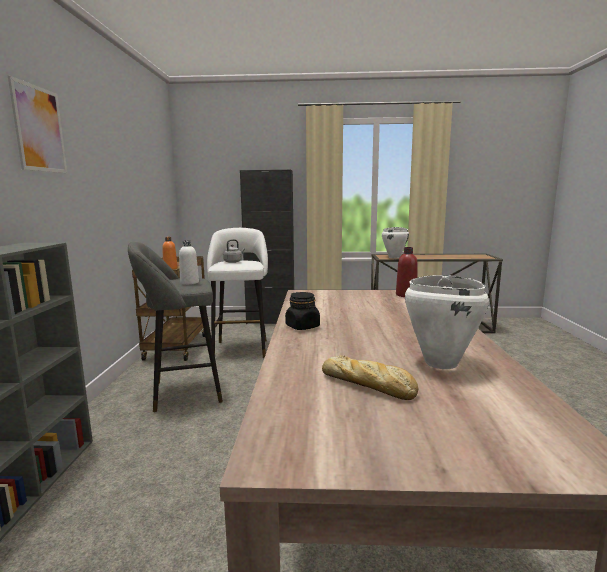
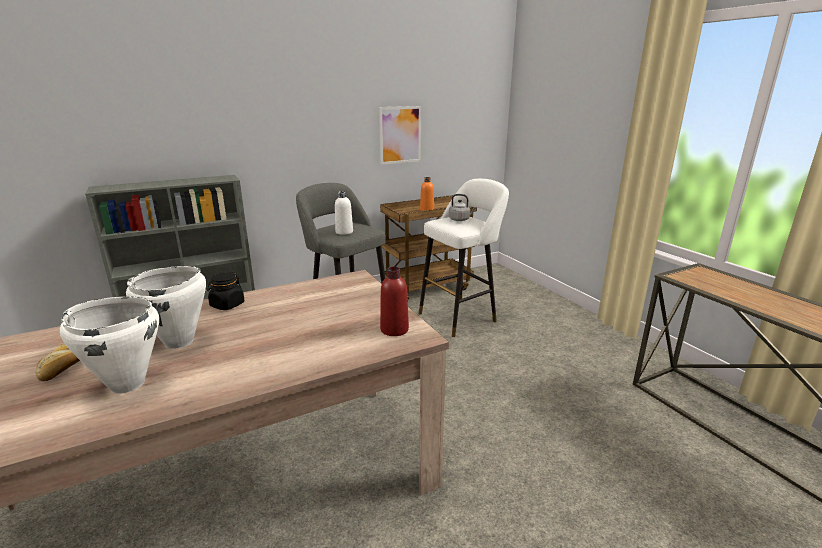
camera: 60 degrees right, 10 degrees up
picture [8,76,67,173] -> picture moved to [379,106,421,165]
black cabinet [240,170,294,324] -> none
white cooking pot [382,227,409,259] -> white cooking pot moved to [126,266,206,349]

